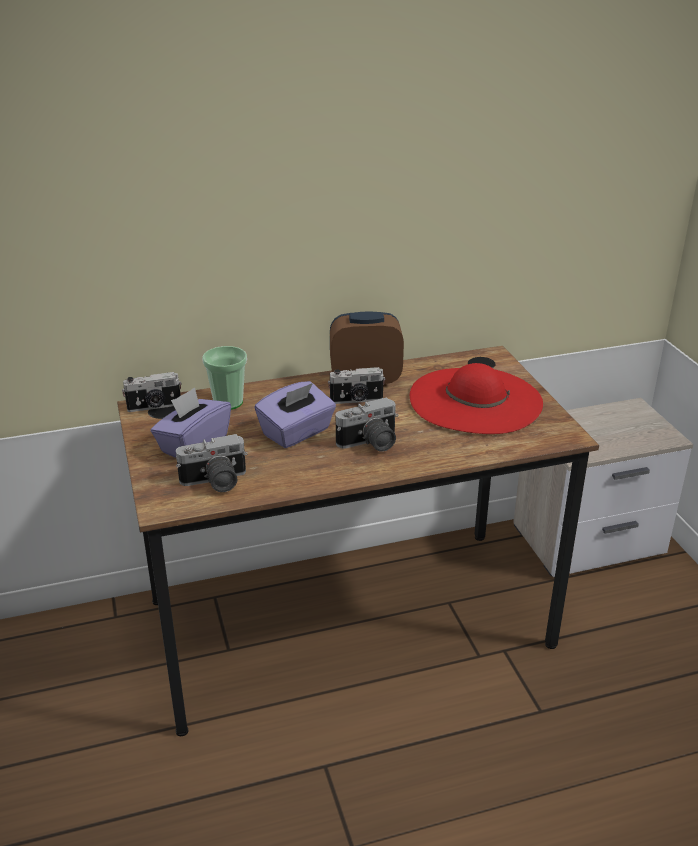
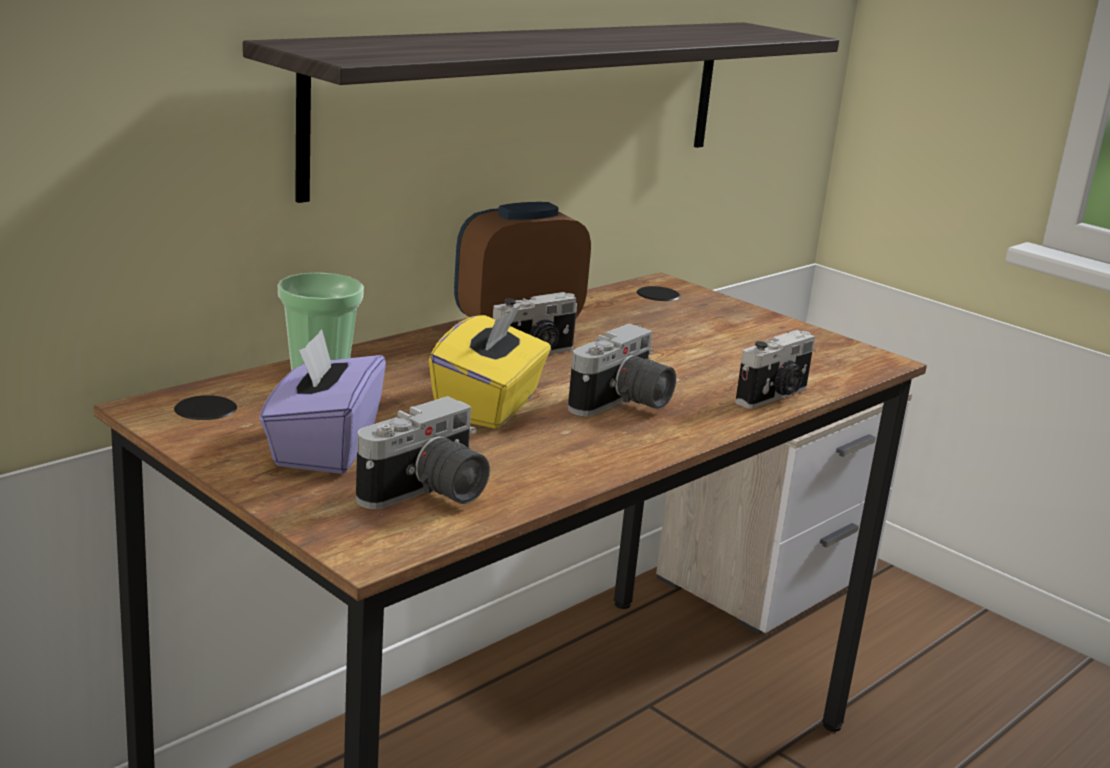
camera: 30 degrees left, 10 degrees down
camera [122,372,182,412] -> camera moved to [735,330,815,409]
purple tissue box [254,381,336,448] -> yellow tissue box [429,305,551,429]
red hat [410,363,543,434] -> none
none -> shelf [243,22,839,203]

